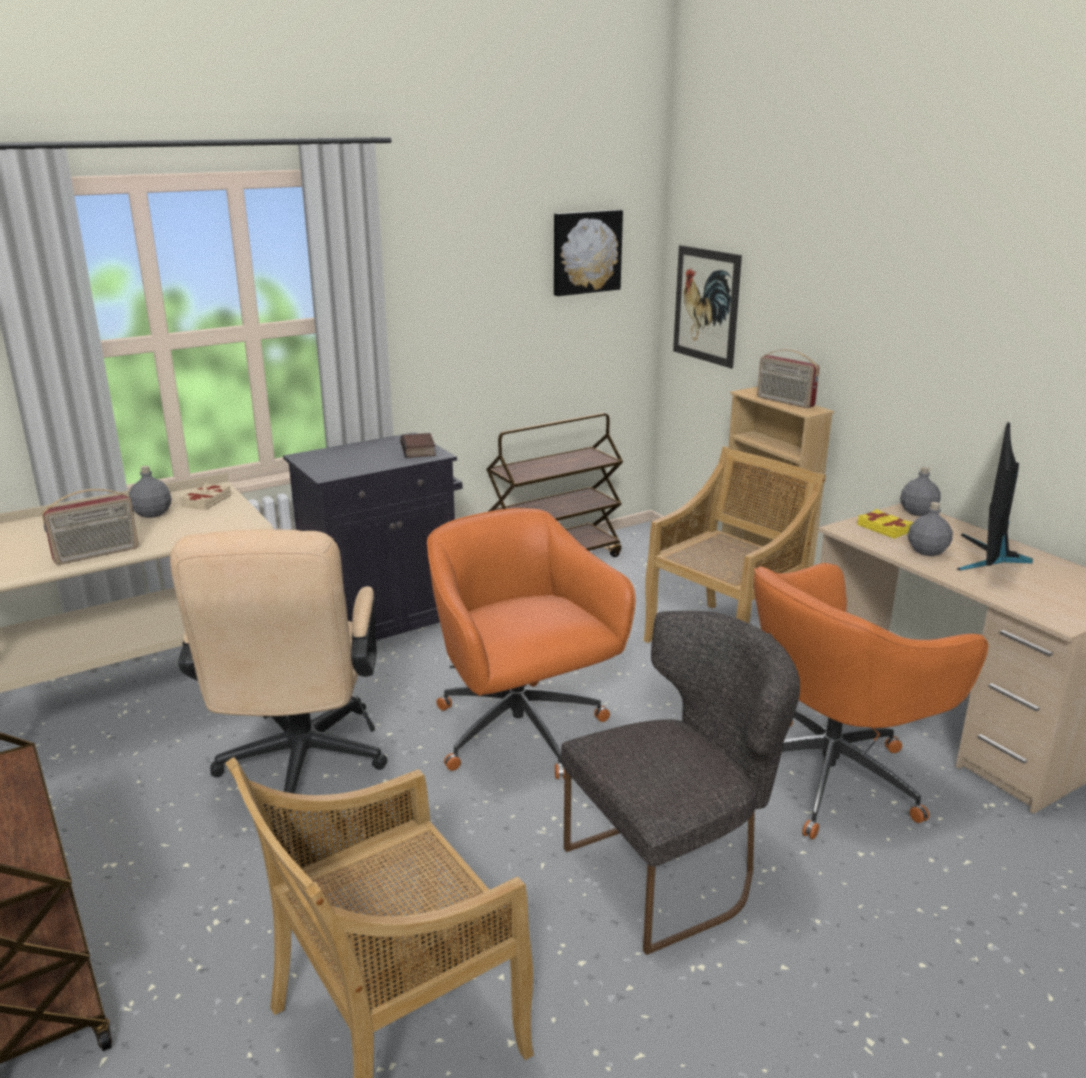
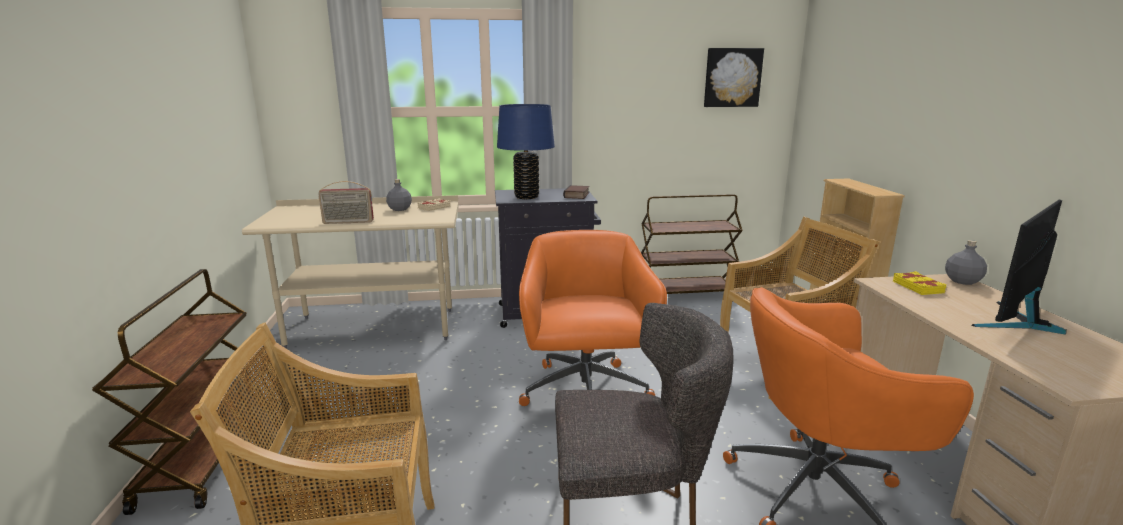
camera: 25 degrees right, 5 degrees down
beige office chair [170,529,387,812] -> none
picture [673,245,742,369] -> none
radio [757,349,819,408] -> none
grey bottle [908,502,953,556] -> none
none -> blue table lamp [497,104,555,199]

